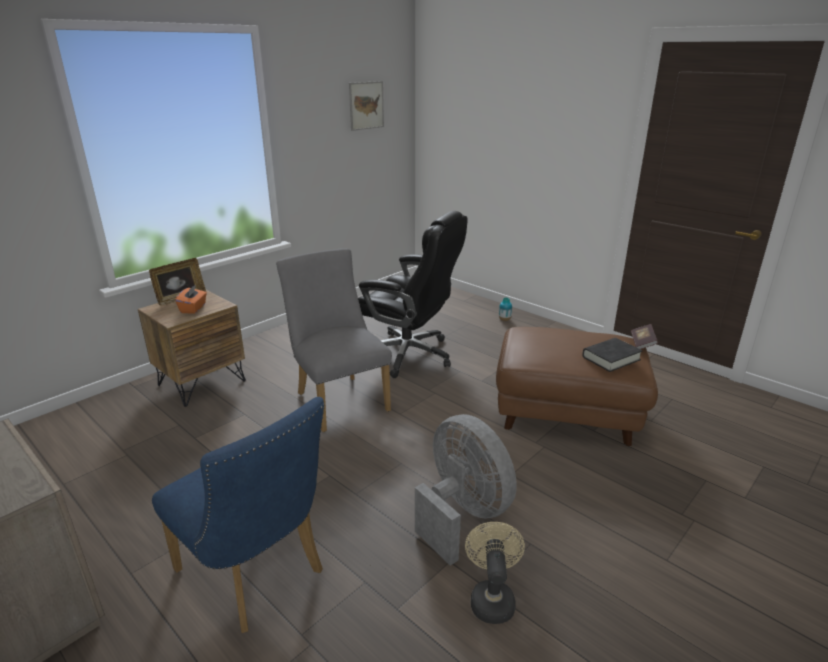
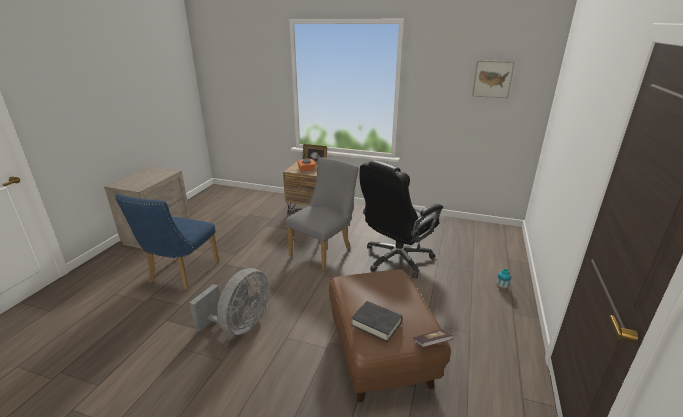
camera: 65 degrees right, 0 degrees up
black office chair [358,211,468,378] -> black office chair turned 45 degrees clockwise [360,160,443,279]
beige fan [465,522,525,624] -> none

